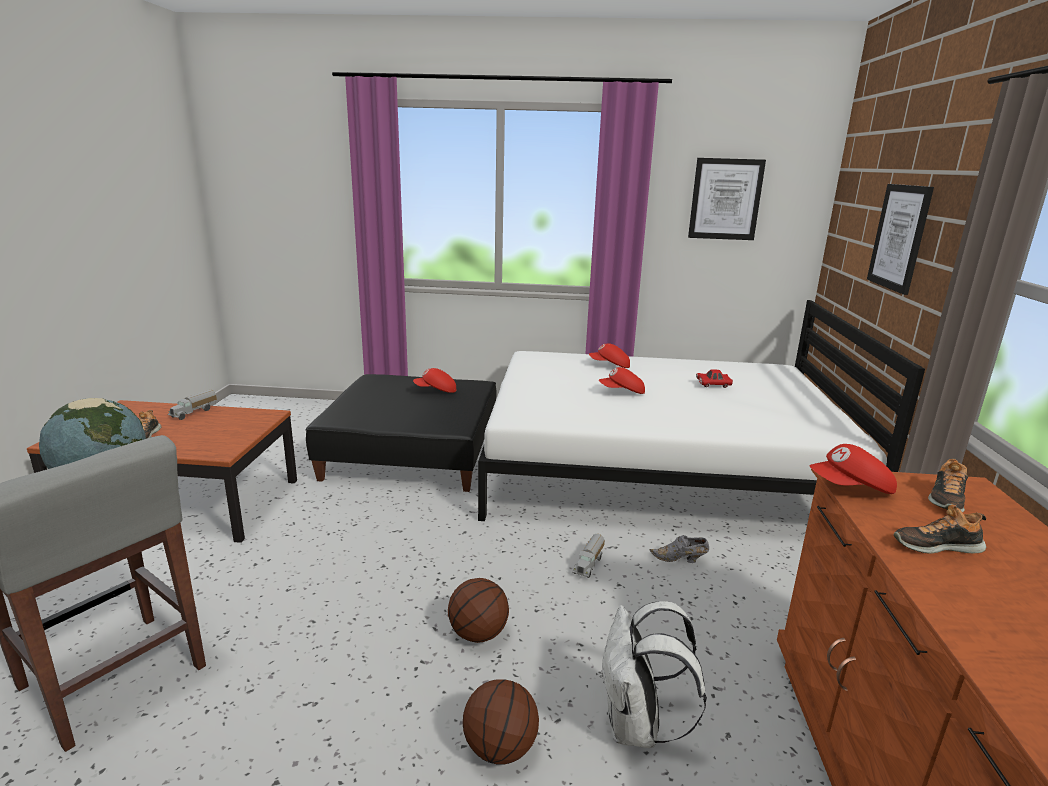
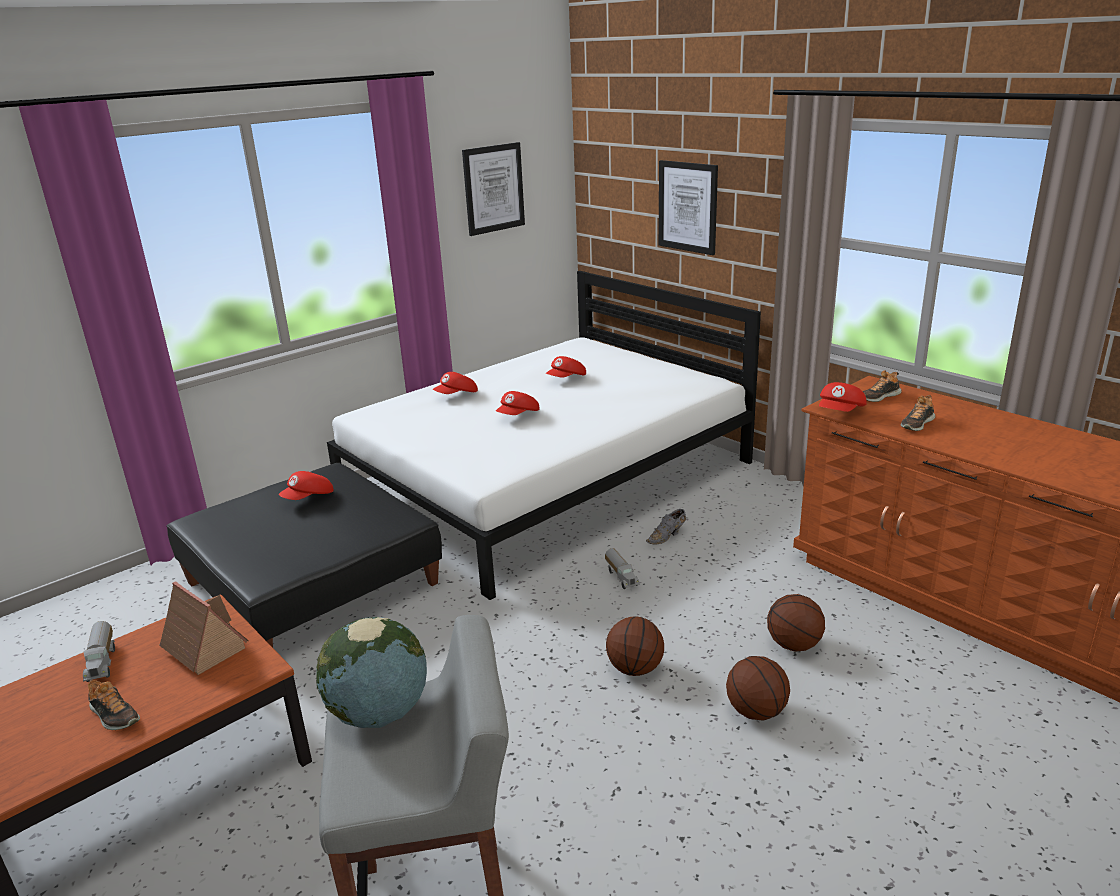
camera: 45 degrees left, 5 degrees up
white backpack [600,601,707,748] -> basketball [767,594,825,652]
red toy car [696,370,733,388] -> red cap [546,356,586,378]
shoe [928,458,968,512] -> shoe turned 75 degrees clockwise [863,370,902,402]
none -> toy house [159,581,248,675]

